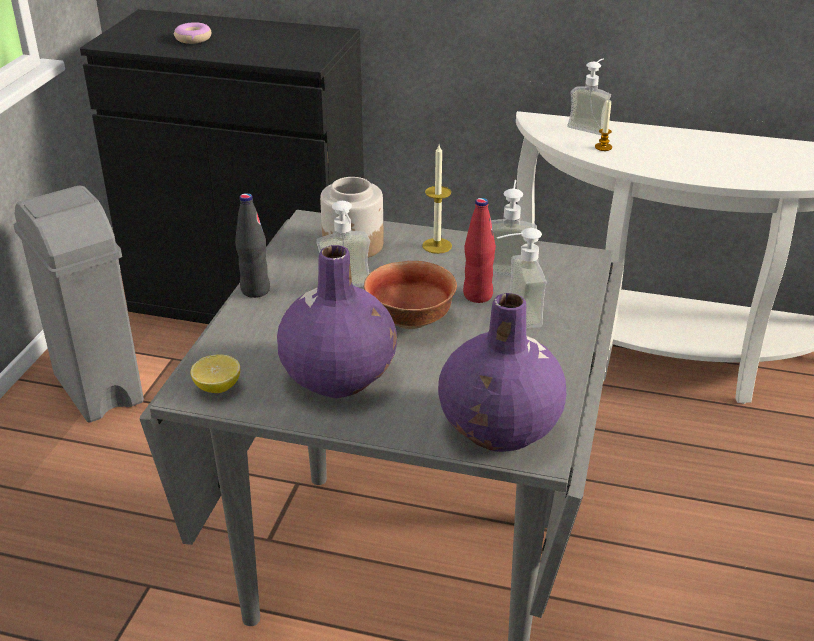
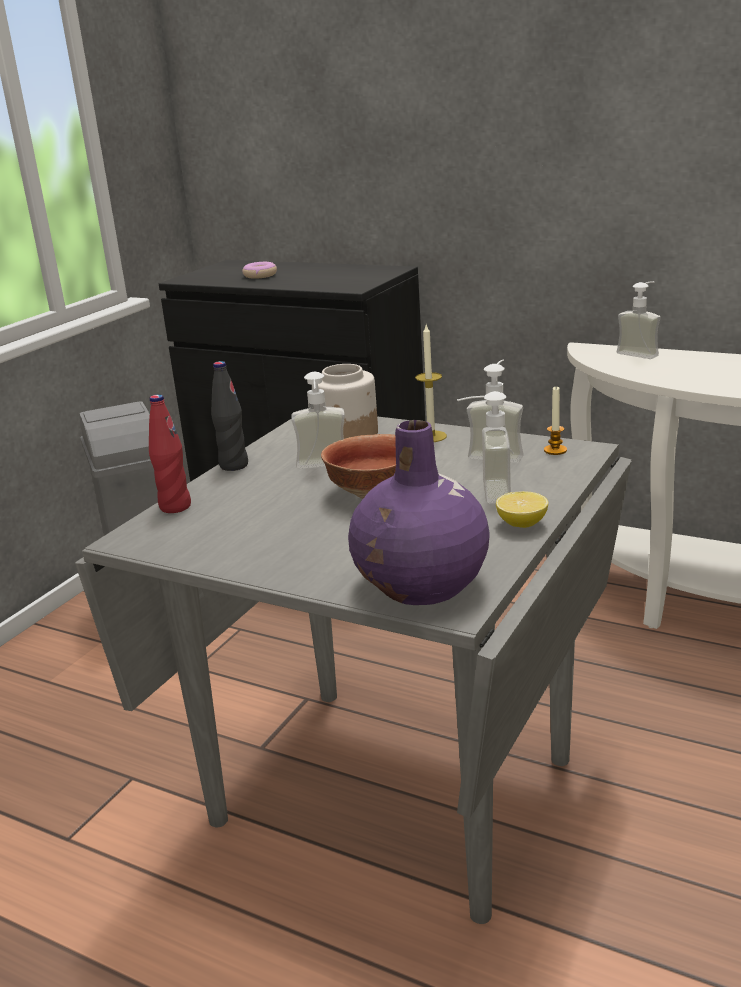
camera: 15 degrees right, 10 degrees down
lemon [191,354,240,393] -> lemon moved to [496,491,548,528]
purple vase [277,245,397,398] -> none
red bottle [463,198,496,303] -> red bottle moved to [149,394,191,513]
candle [595,100,612,151] -> candle moved to [544,387,567,455]

